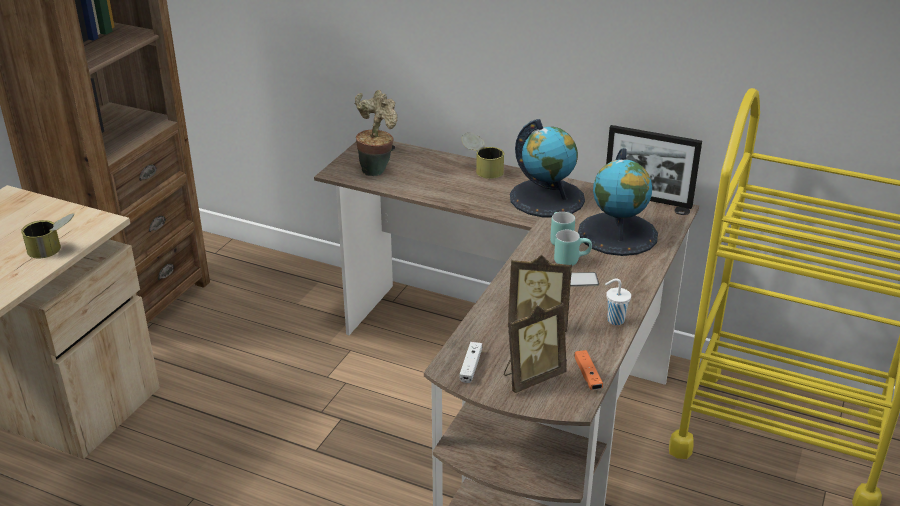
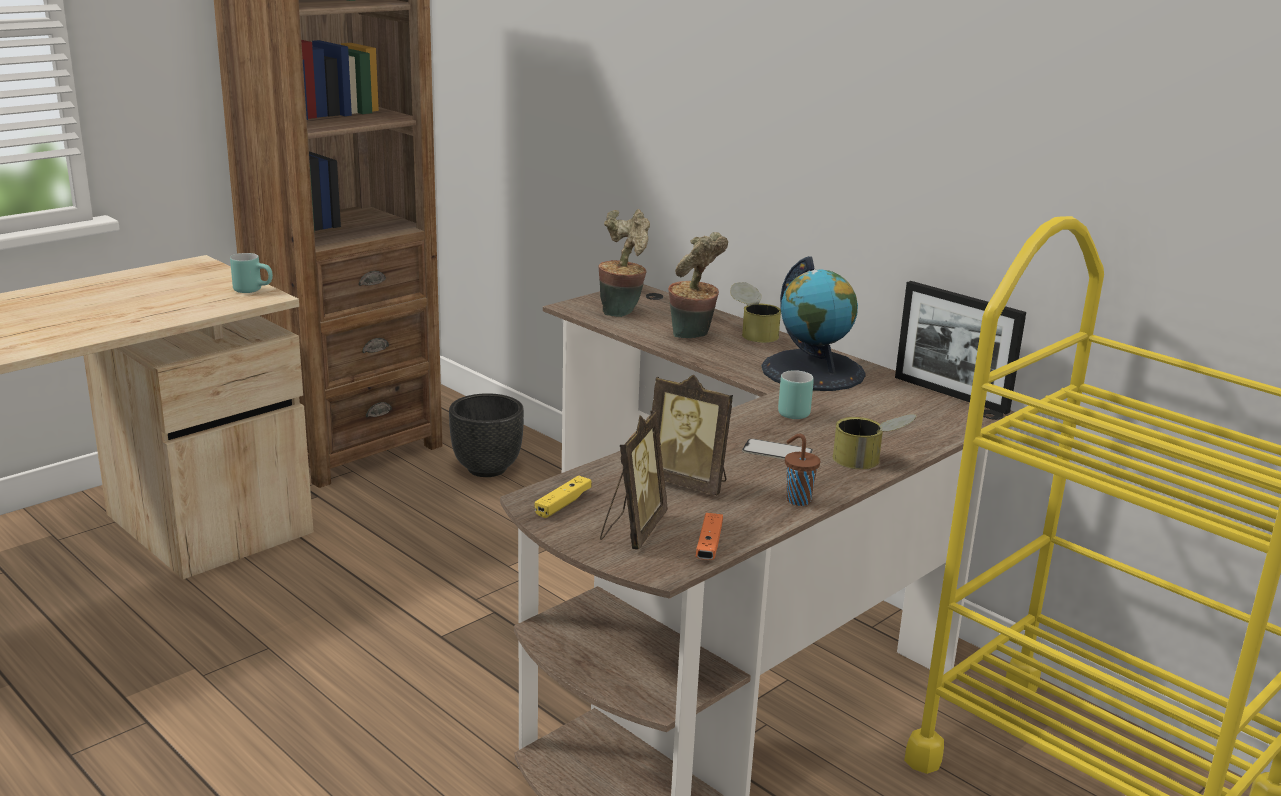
camera: 20 degrees right, 10 degrees down
can [21,213,74,258] -> can moved to [833,414,917,469]
white game controller [459,342,482,383] -> yellow game controller [535,475,592,518]
picture frame [504,302,567,393] -> picture frame turned 60 degrees counterclockwise [600,410,668,550]
turquoise mug [554,230,592,266] -> turquoise mug moved to [230,253,273,293]
globe [578,148,658,256] -> none
white cup [605,278,631,325] -> brown cup [785,434,820,506]
none -> black planter [449,393,524,477]
none -> potted plant [668,232,728,338]

